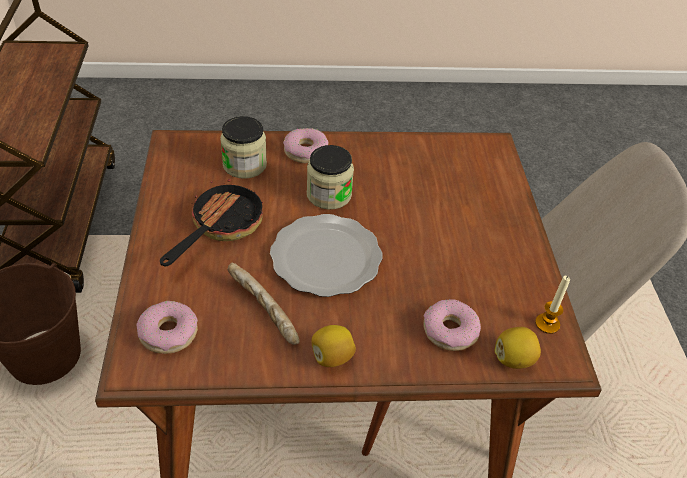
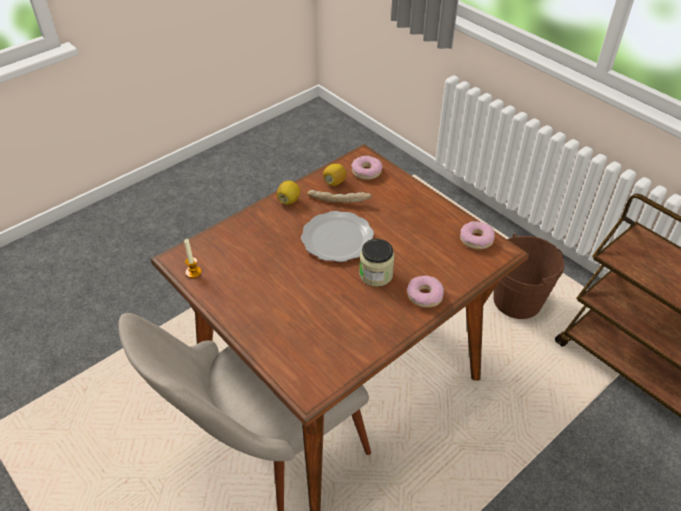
camera: 145 degrees right, 0 degrees up
frying pan [160,179,263,267] -> none
jar [220,116,267,179] -> none
donut [423,299,481,351] -> donut moved to [460,221,495,250]
lemon [495,327,541,369] -> lemon moved to [323,164,347,186]

